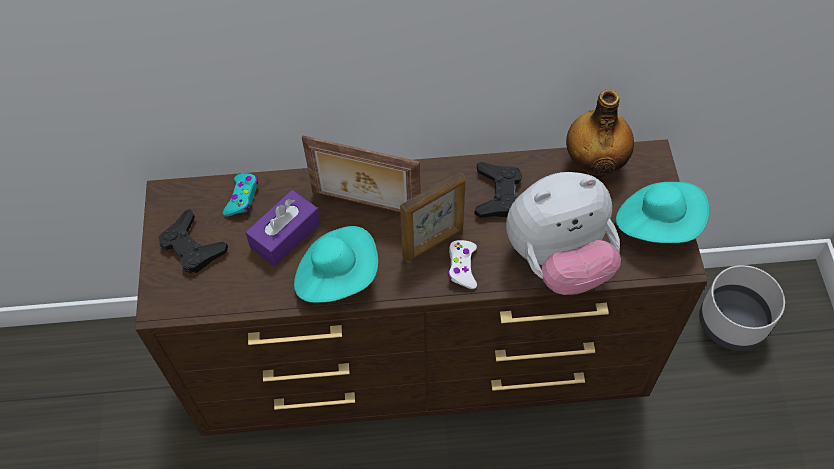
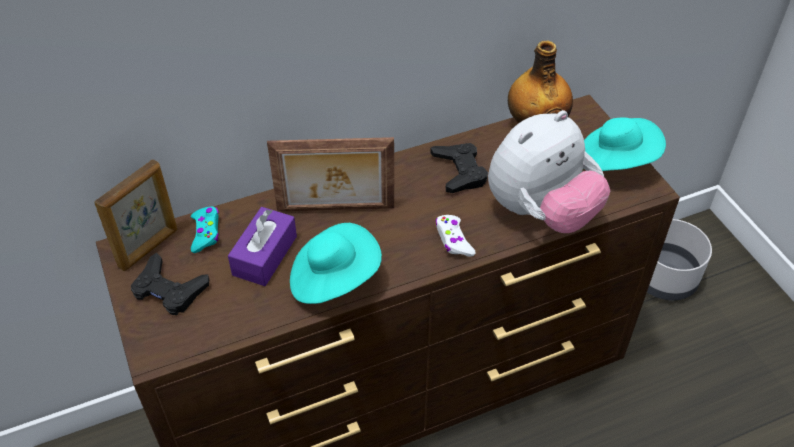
camera: 20 degrees left, 10 degrees down
picture frame [400,171,465,261] -> picture frame moved to [94,159,178,271]

